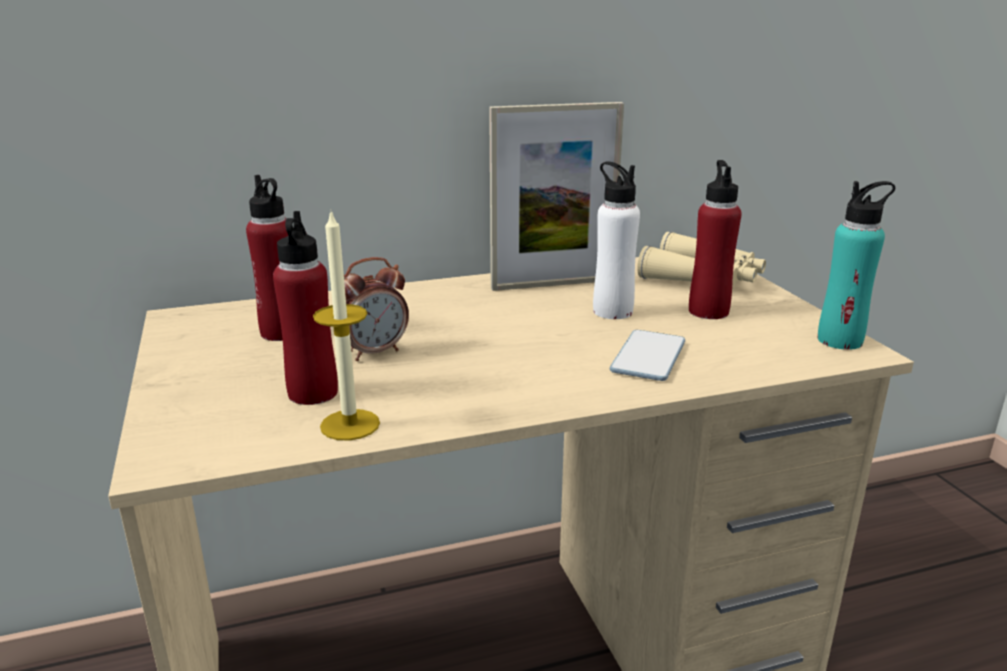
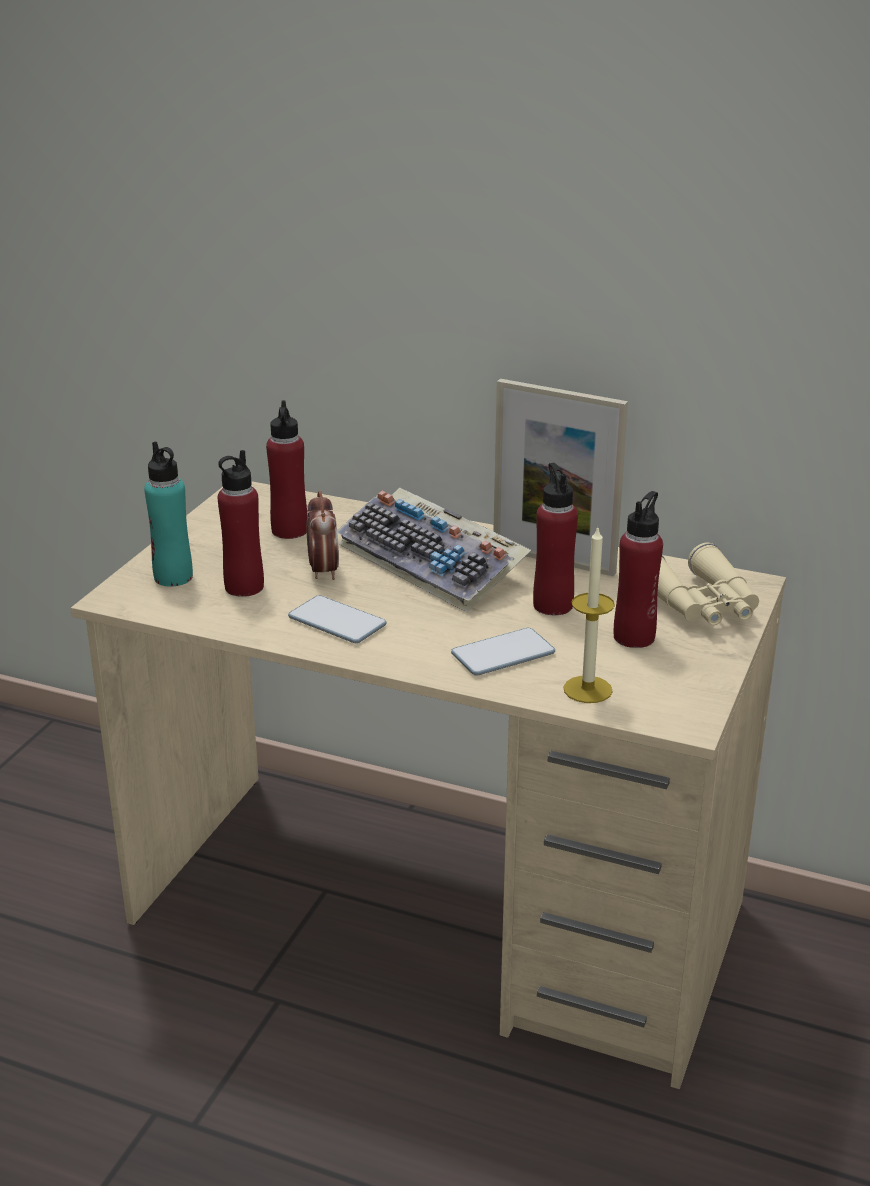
camera: 40 degrees right, 5 degrees up
candle [313,212,380,441] -> candle moved to [563,525,615,703]
alarm clock [344,257,409,361] -> alarm clock turned 105 degrees counterclockwise [306,490,339,580]
white bottle [593,161,640,319] -> red bottle [533,463,578,615]
turquoise bottle [818,181,895,350] -> turquoise bottle moved to [144,441,193,587]
none -> phone [288,595,386,643]
none -> keyboard [337,488,531,612]

